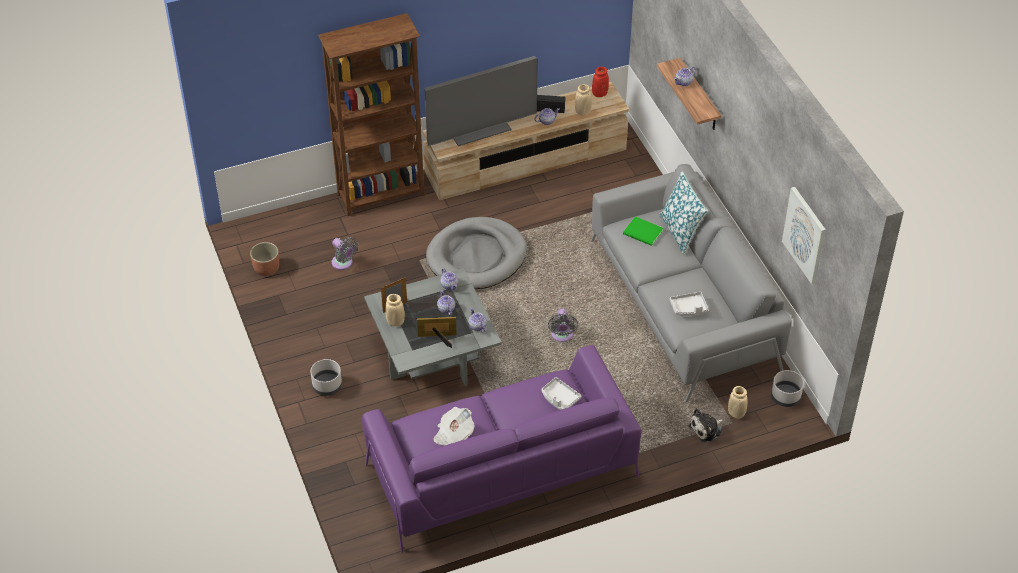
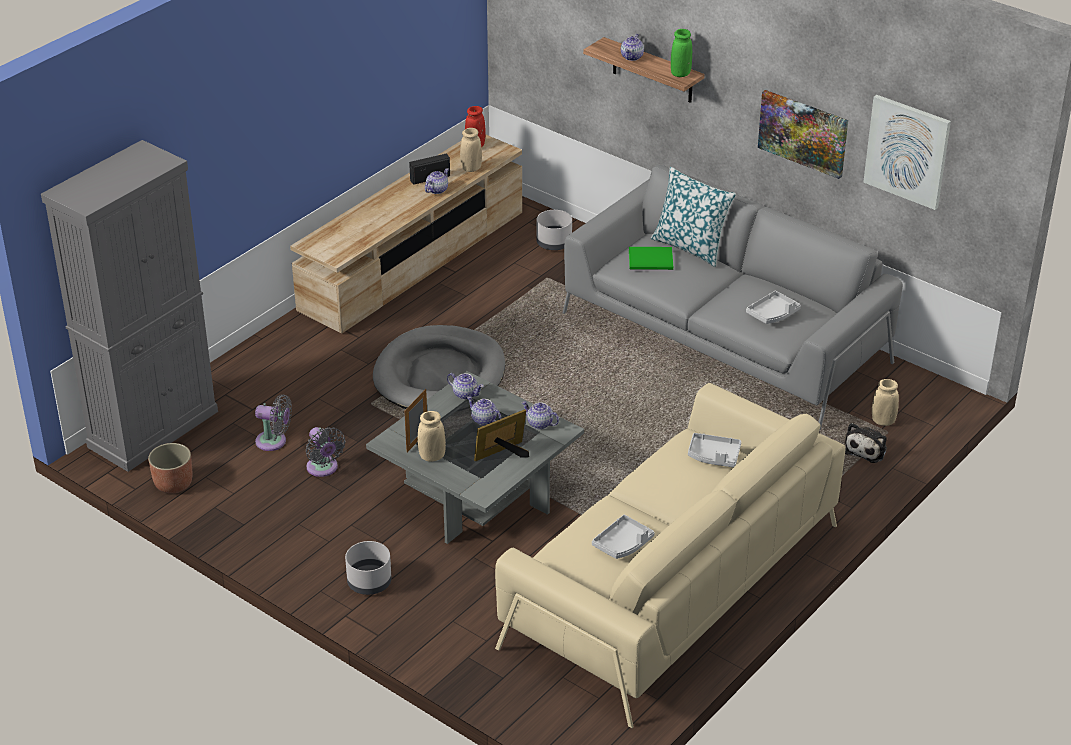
camera: 30 degrees left, 10 degrees down
brown bookcase [318,13,424,216] -> none
purple sofa [362,345,641,553] -> beige sofa [495,383,846,728]
television [424,56,538,146] -> none
newspaper [433,407,474,446] -> grey tray [592,515,655,559]
grey fan [548,309,578,342] -> grey fan moved to [306,427,346,477]
grey planter [771,370,804,407] -> grey planter moved to [537,210,572,250]
none -> grey cabinet [41,140,218,472]
none -> green vase [671,29,692,77]
none -> picture [758,90,848,179]

